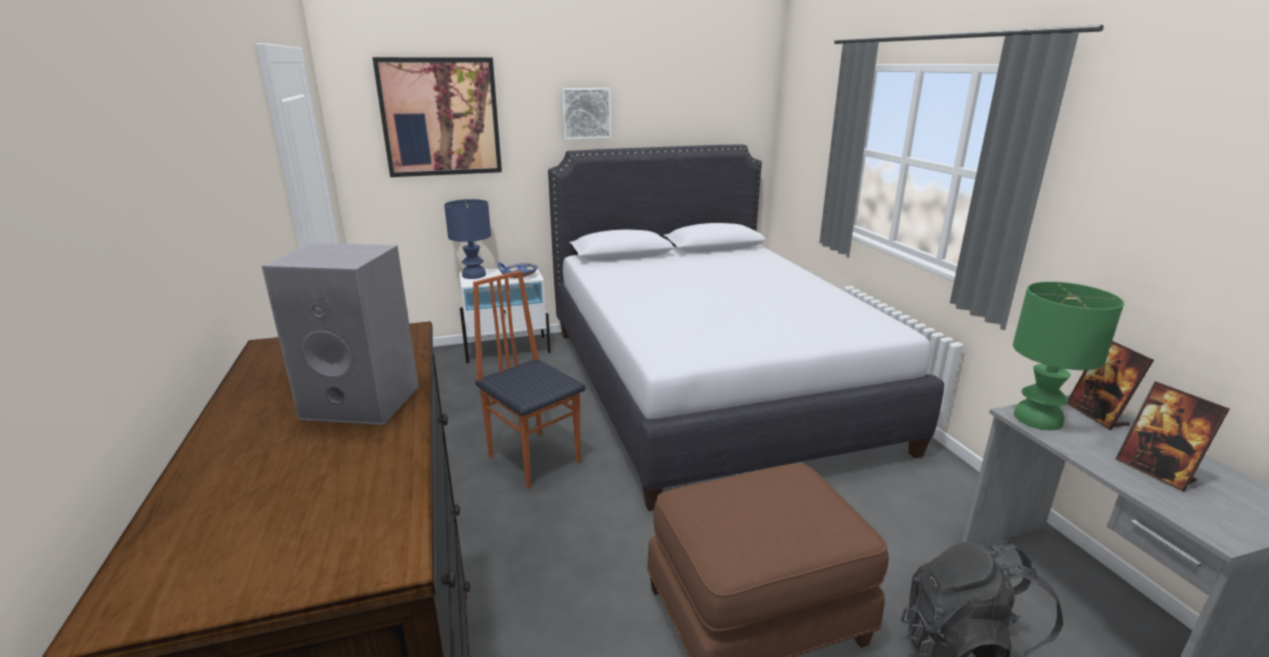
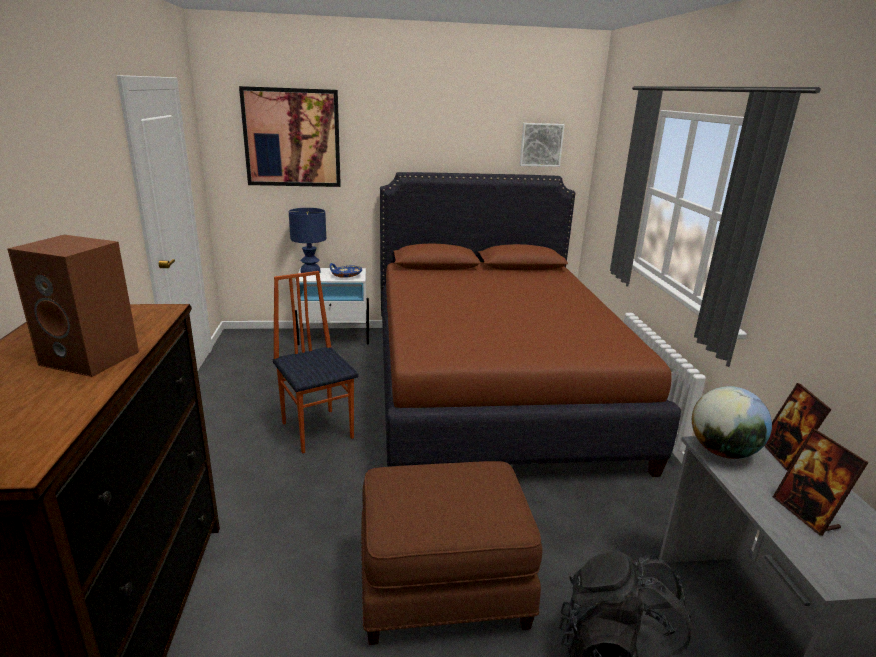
camera: 10 degrees right, 0 degrees up
grey speaker [262,243,419,425] -> brown speaker [8,235,139,377]
white bed [548,144,944,511] -> brown bed [380,172,681,477]
picture [561,88,611,140] -> picture moved to [520,123,565,167]
green table lamp [1013,282,1124,430] -> globe [692,386,772,459]

